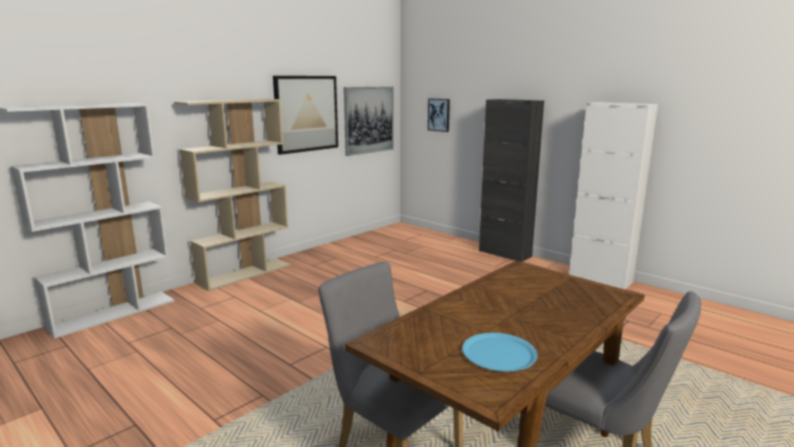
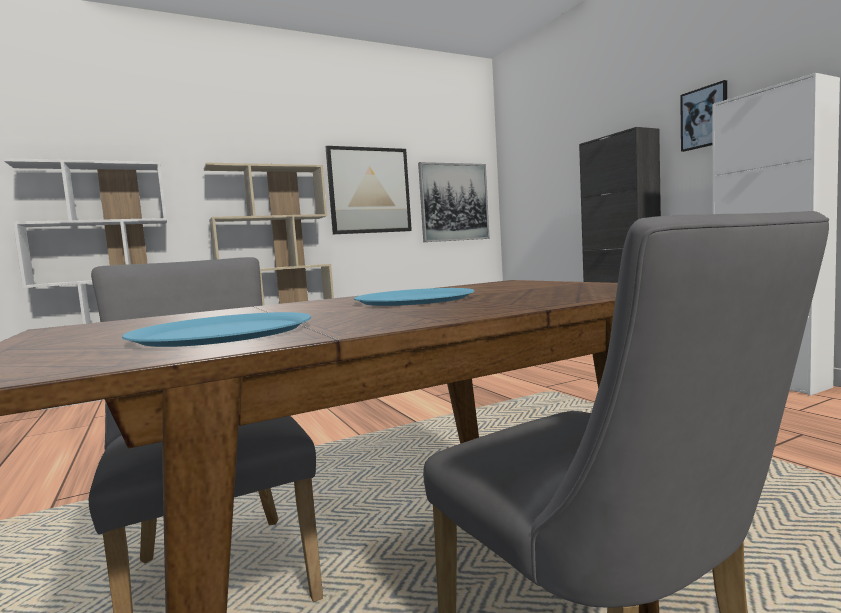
camera: 20 degrees right, 10 degrees down
picture [428,99,450,132] -> picture moved to [680,80,727,152]
none -> blue plate [354,288,475,306]

